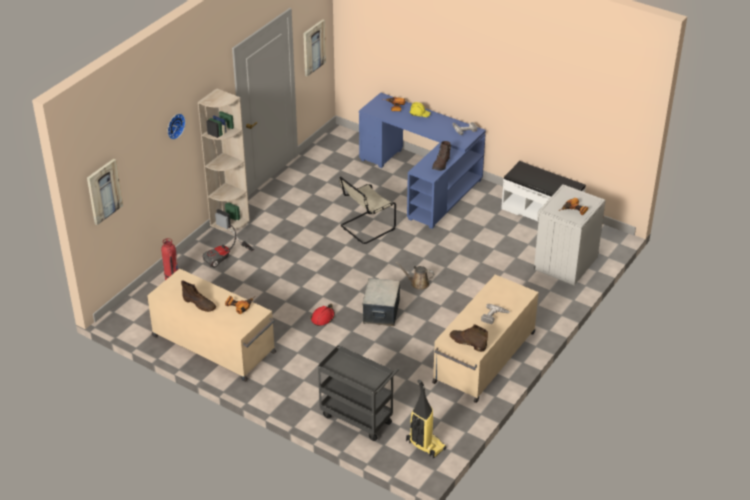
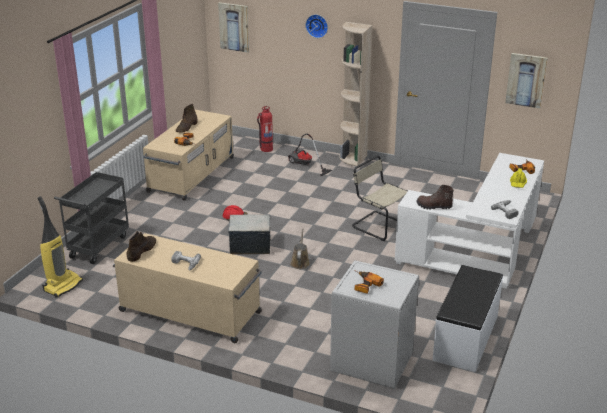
camera: 80 degrees right, 10 degrees down
blue desk [359,93,486,229] -> white desk [395,153,544,289]

